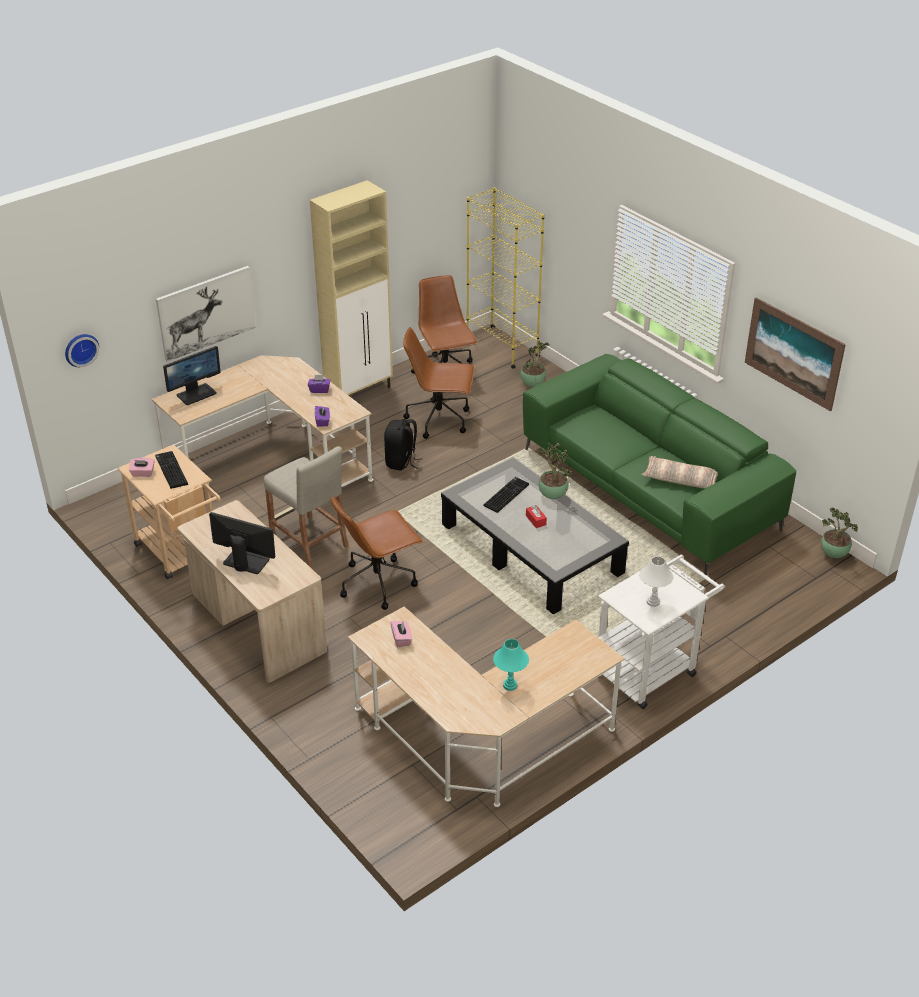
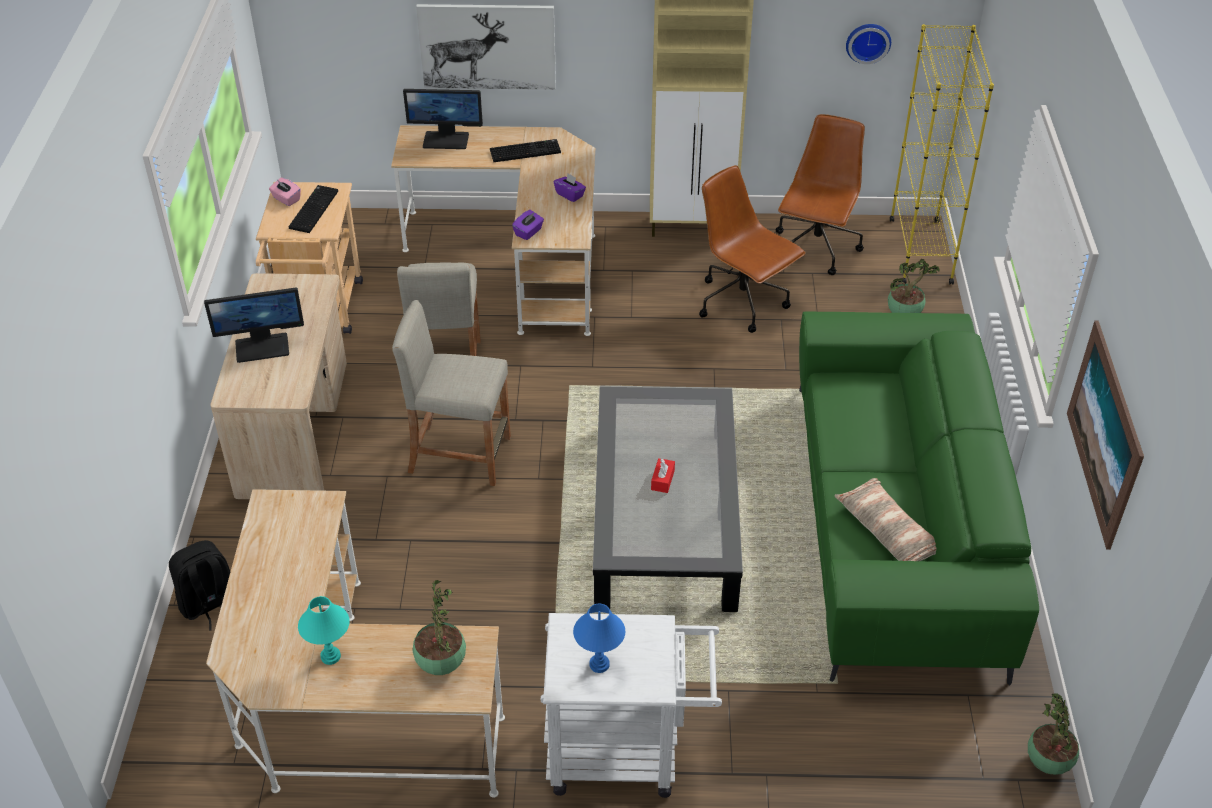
camera: 40 degrees right, 5 degrees up
wall clock [65,334,99,367] -> wall clock moved to [846,24,891,64]
monitor [209,512,275,574] -> monitor turned 105 degrees clockwise [204,288,304,363]
brown office chair [331,496,423,610] -> beige stool [392,300,511,486]
black backpack [384,419,423,471] -> black backpack moved to [169,540,230,631]
pink tissue box [391,621,412,647] -> none
keyboard [484,477,529,513] -> keyboard moved to [490,139,561,162]
potted plant [539,442,572,499] -> potted plant moved to [413,580,466,675]
white table lamp [639,556,673,607] -> blue table lamp [573,604,625,673]

